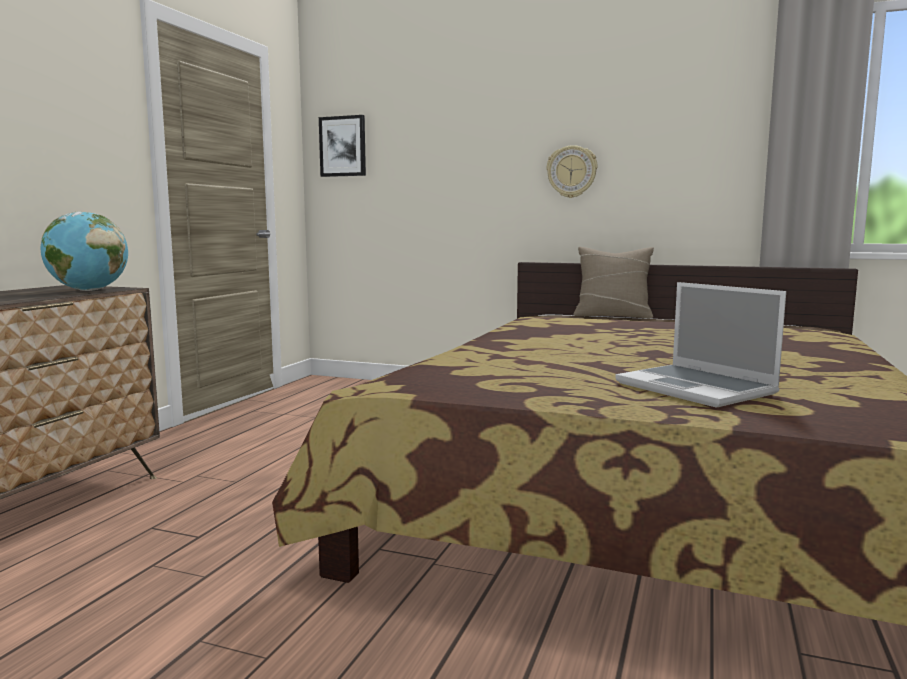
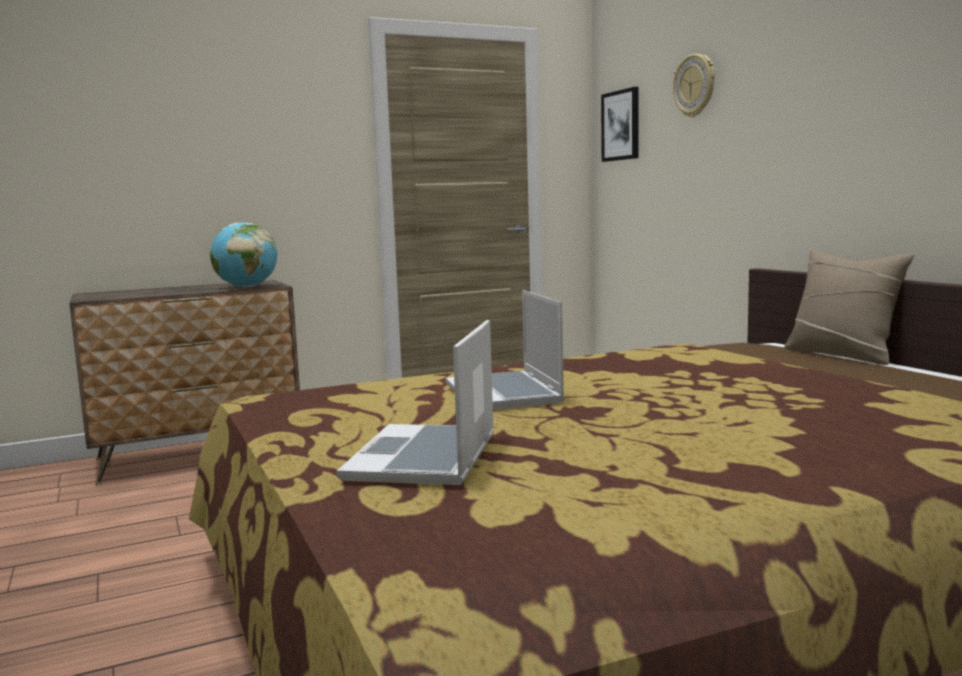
camera: 45 degrees right, 0 degrees up
wall clock [547,145,598,198] -> wall clock moved to [673,54,715,117]
none -> laptop [446,290,565,410]

